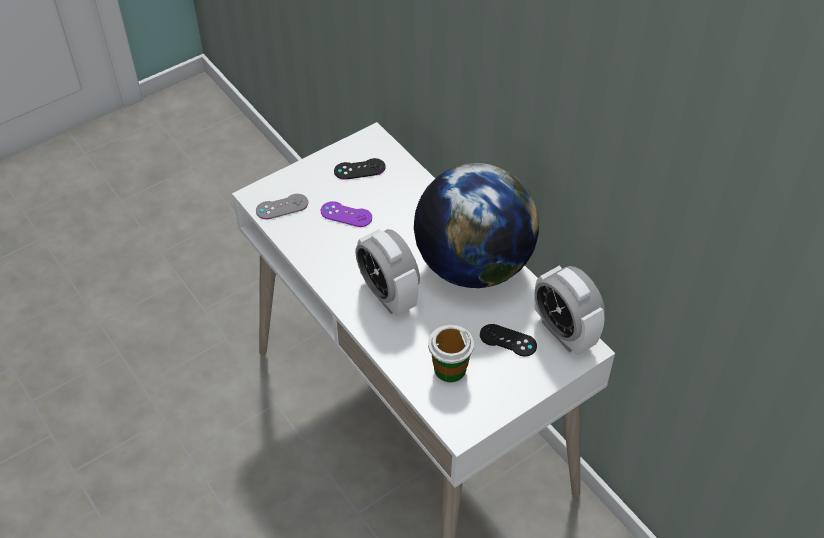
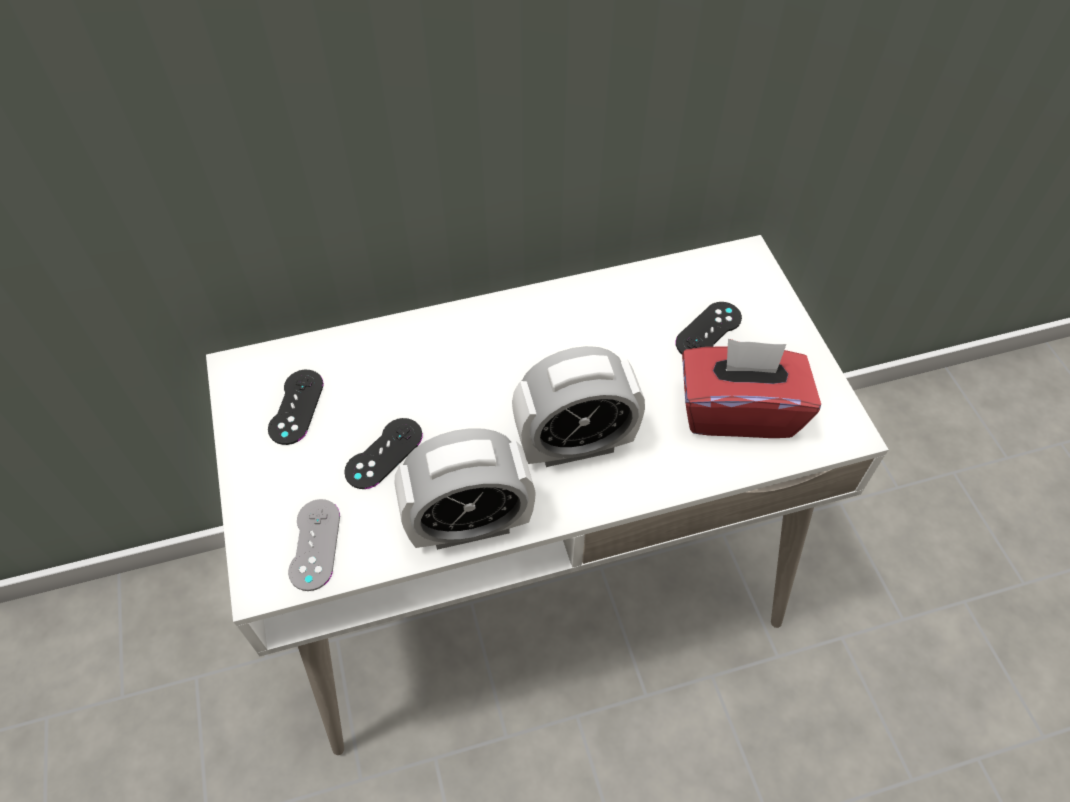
camera: 70 degrees left, 5 degrees up
purple game controller [321,201,372,227] -> black game controller [344,418,423,489]
globe [414,163,539,288] -> none
cup [428,325,474,382] -> red tissue box [682,339,821,438]
alarm clock [534,265,605,355] -> alarm clock moved to [395,428,536,550]

